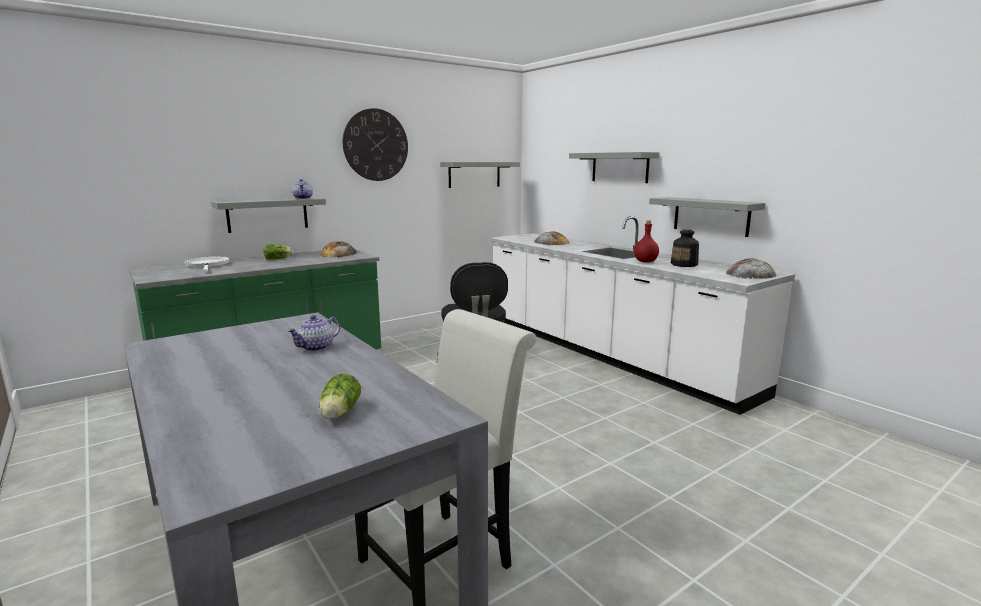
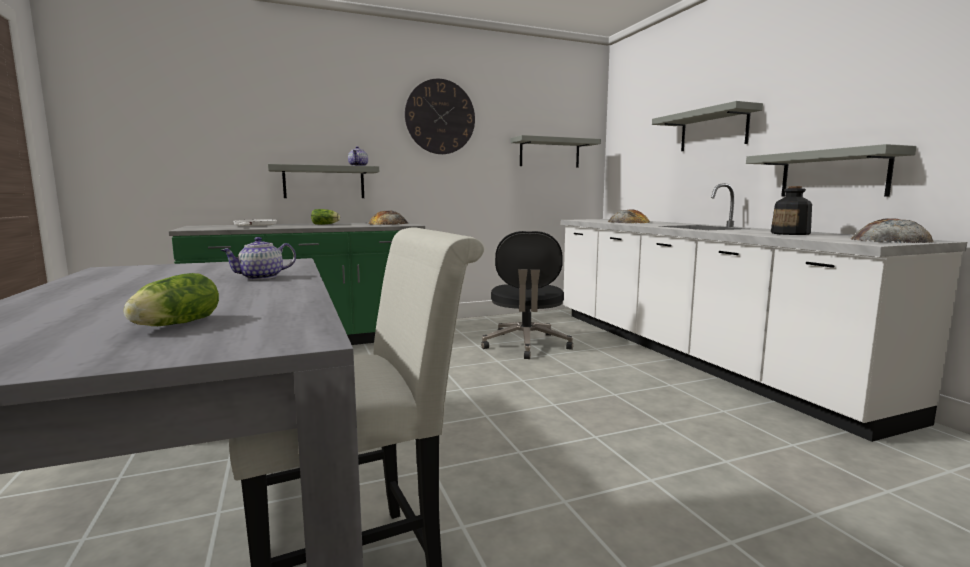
camera: 15 degrees right, 5 degrees down
red bottle [634,220,659,263] -> none

